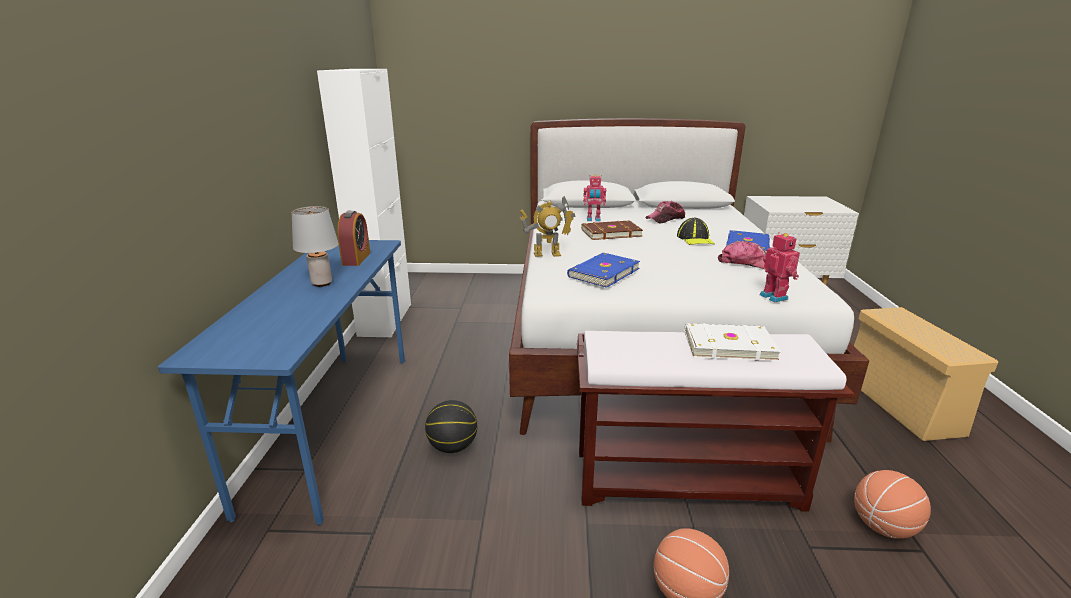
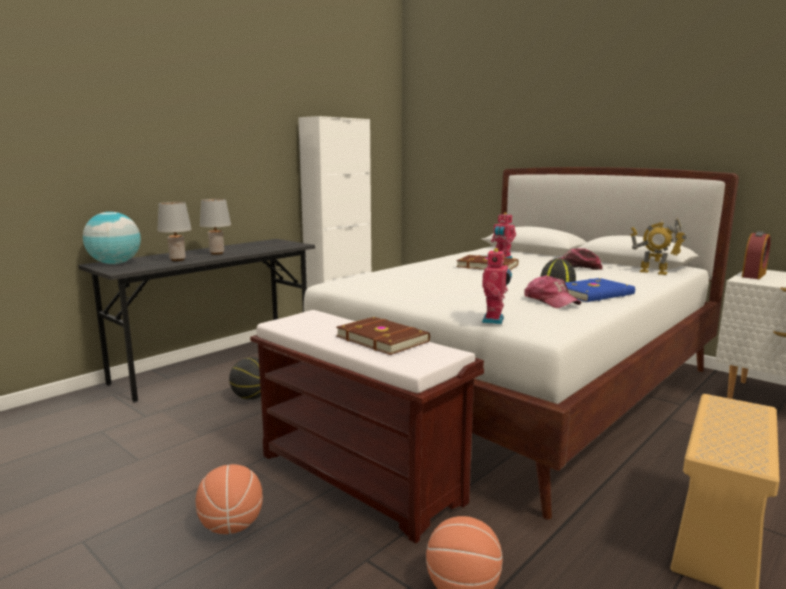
camera: 40 degrees right, 10 degrees down
blue desk [158,240,405,525] -> grey desk [78,239,315,402]
alarm clock [337,211,370,266] -> alarm clock moved to [742,231,771,279]
toy robot [519,196,575,257] -> toy robot moved to [630,218,687,275]
blue book [567,253,640,288] -> none
white book [684,323,781,361] -> brown book [336,317,430,355]
none -> globe [83,212,141,264]
none -> grey table lamp [157,202,192,261]

